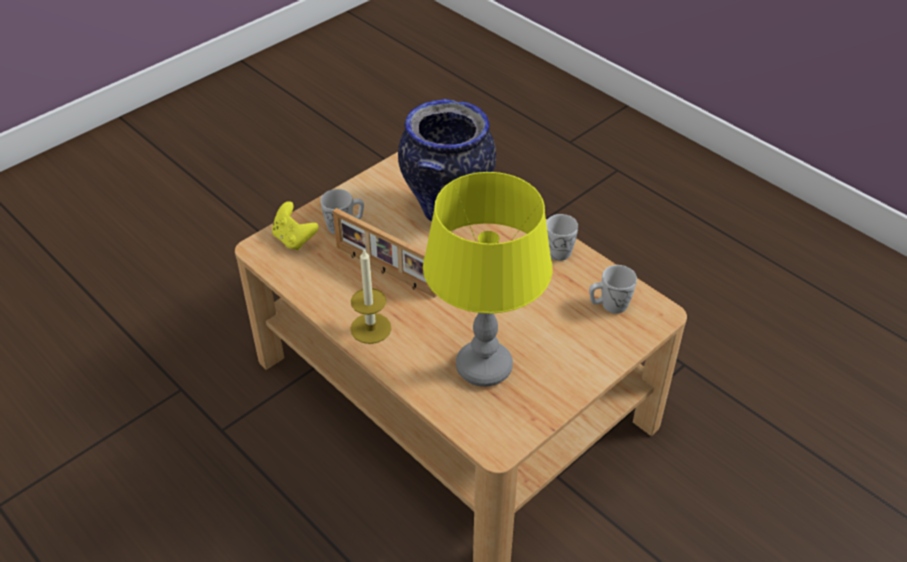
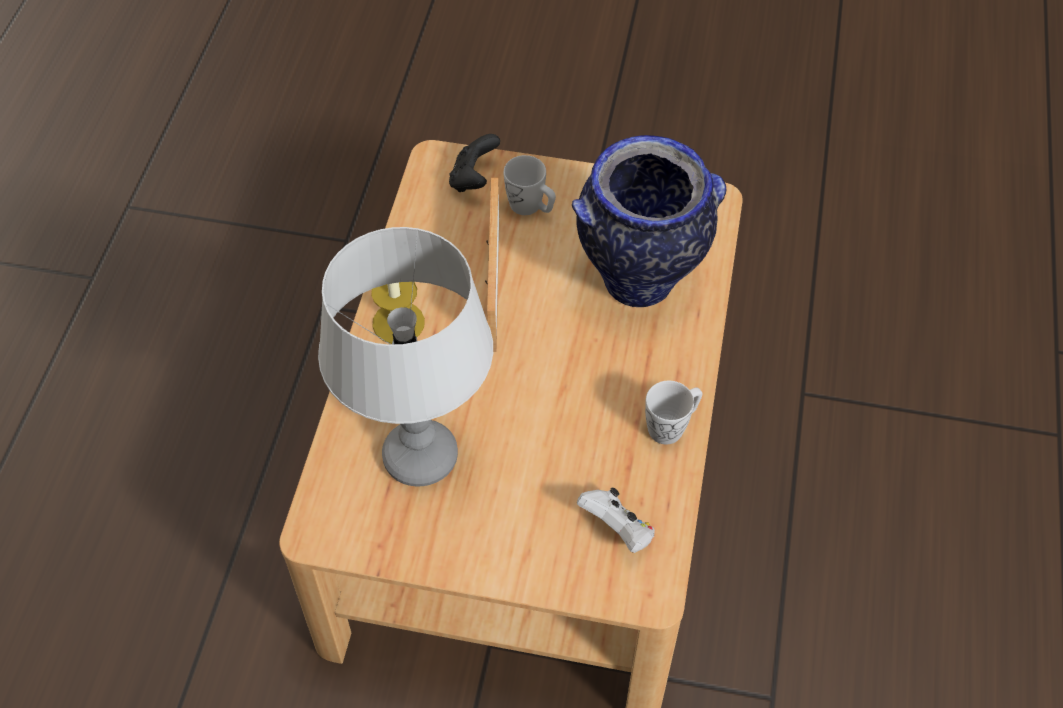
camera: 55 degrees right, 10 degrees up
yellow game controller [272,201,319,251] -> black game controller [449,134,500,192]
yellow table lamp [423,172,553,387] -> grey table lamp [318,227,493,486]
white mug [589,265,637,314] -> white game controller [577,487,655,553]

